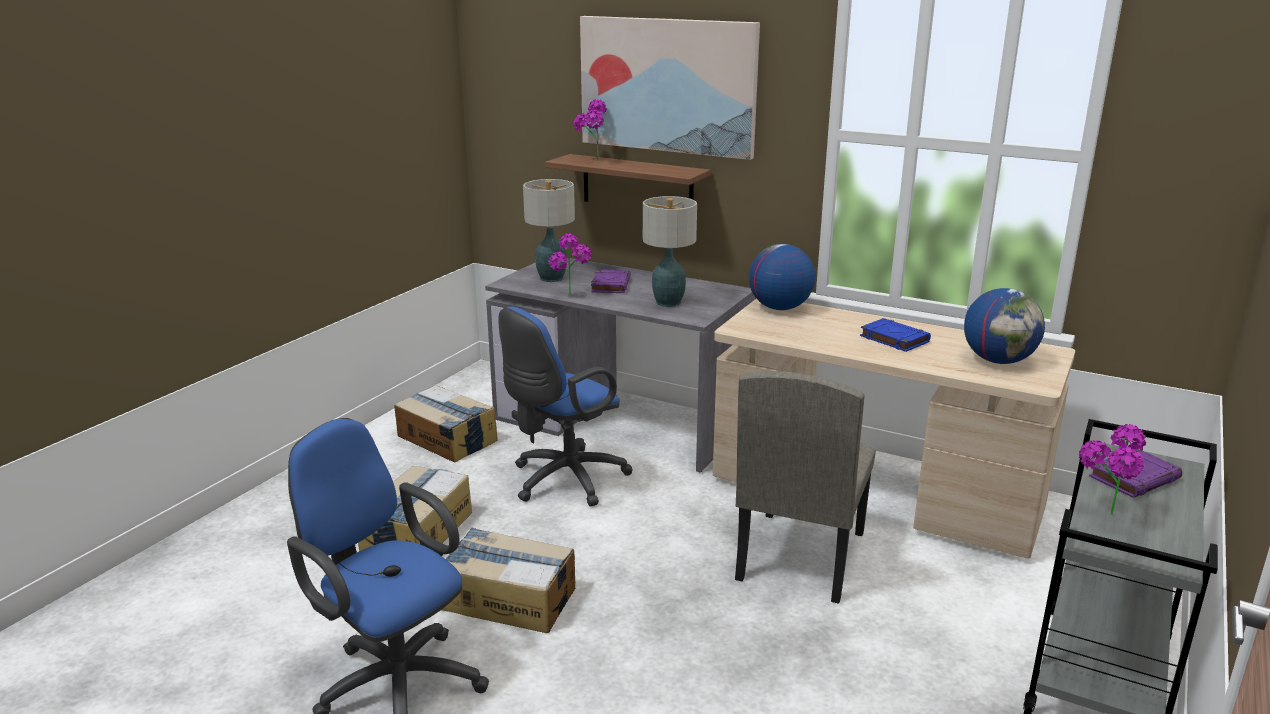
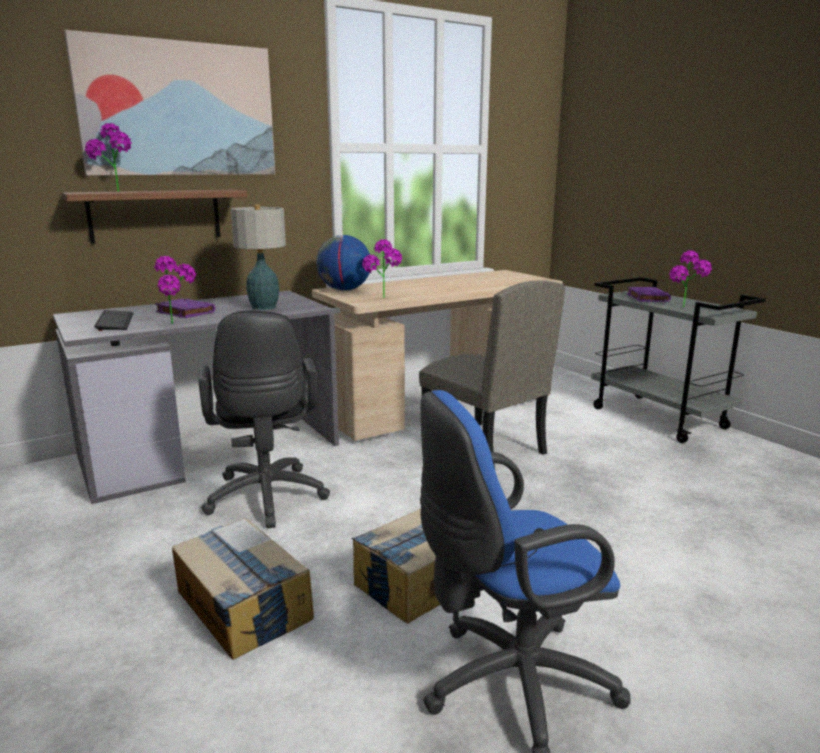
camera: 60 degrees left, 5 degrees down
cardboard box [394,385,498,462] -> none
blue office chair [498,307,633,507] -> black office chair [198,310,330,528]
table lamp [523,179,575,282] -> keyboard [94,310,134,331]
blue book [860,318,931,352] -> none
globe [964,288,1045,364] -> none
none -> potted plant [362,239,402,299]

